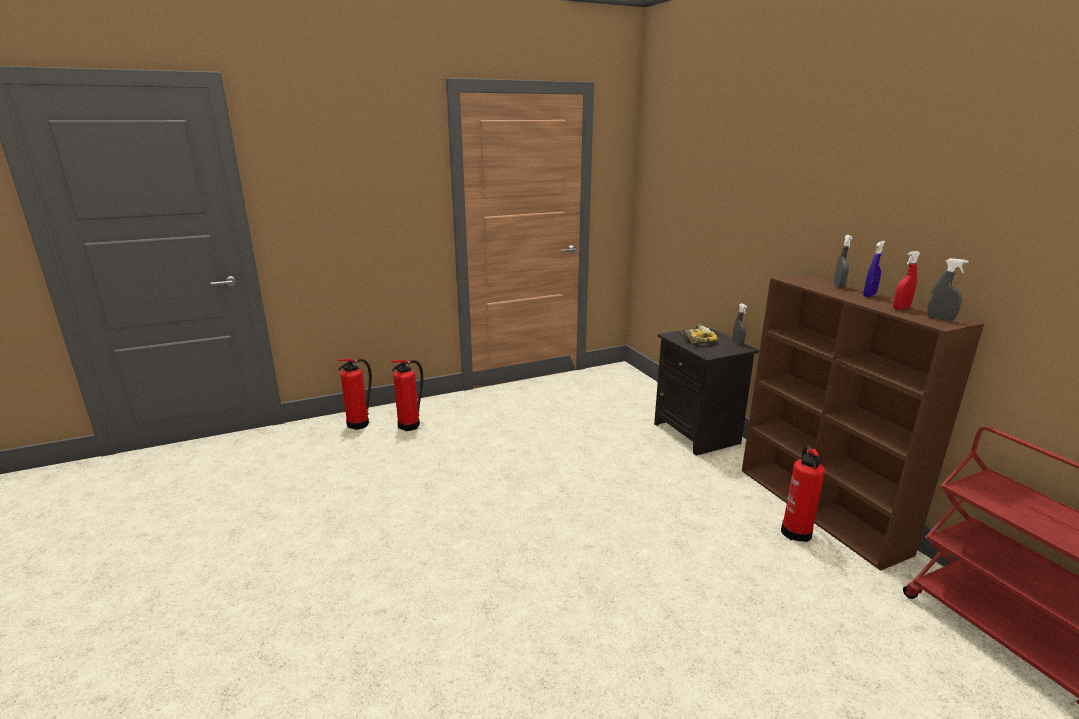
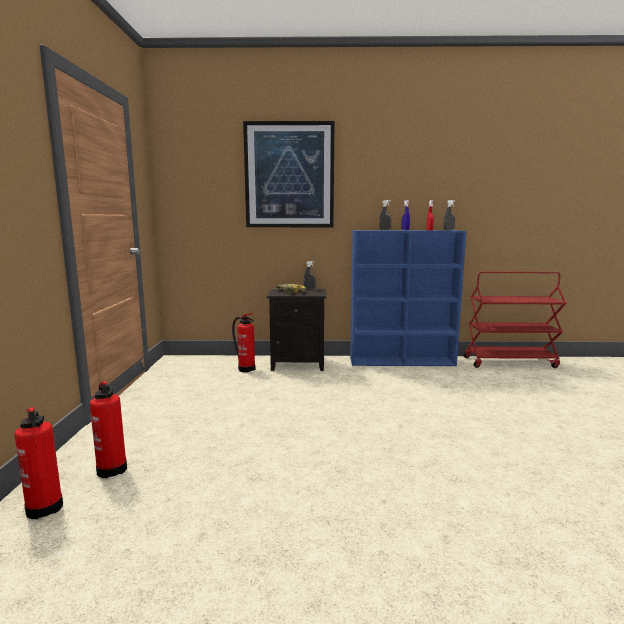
camera: 65 degrees left, 10 degrees down
brown bookcase [742,273,984,571] -> blue bookcase [350,230,466,366]
fire extinguisher [781,445,825,542] -> fire extinguisher moved to [232,313,255,373]
none -> picture [243,121,334,227]

